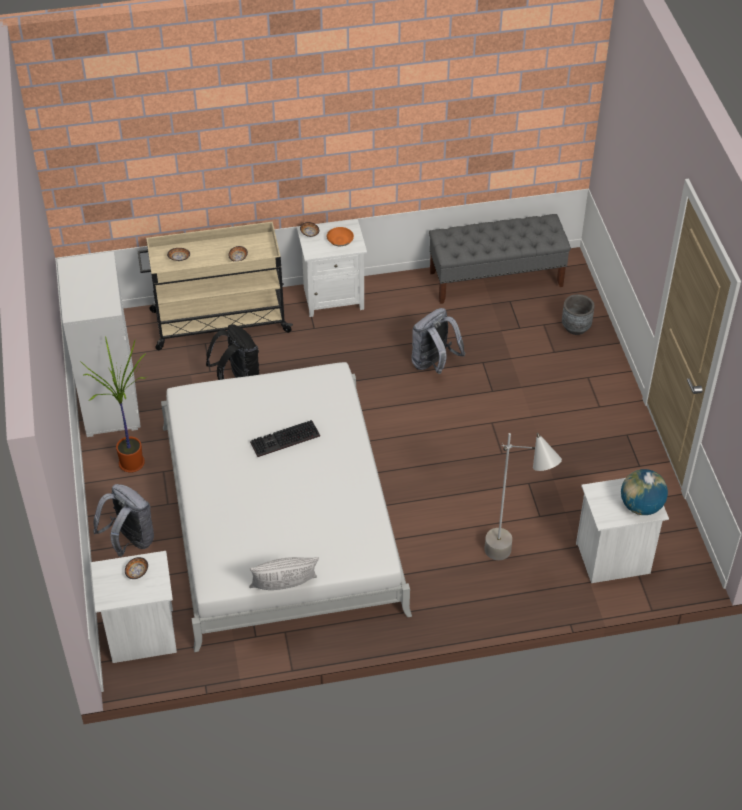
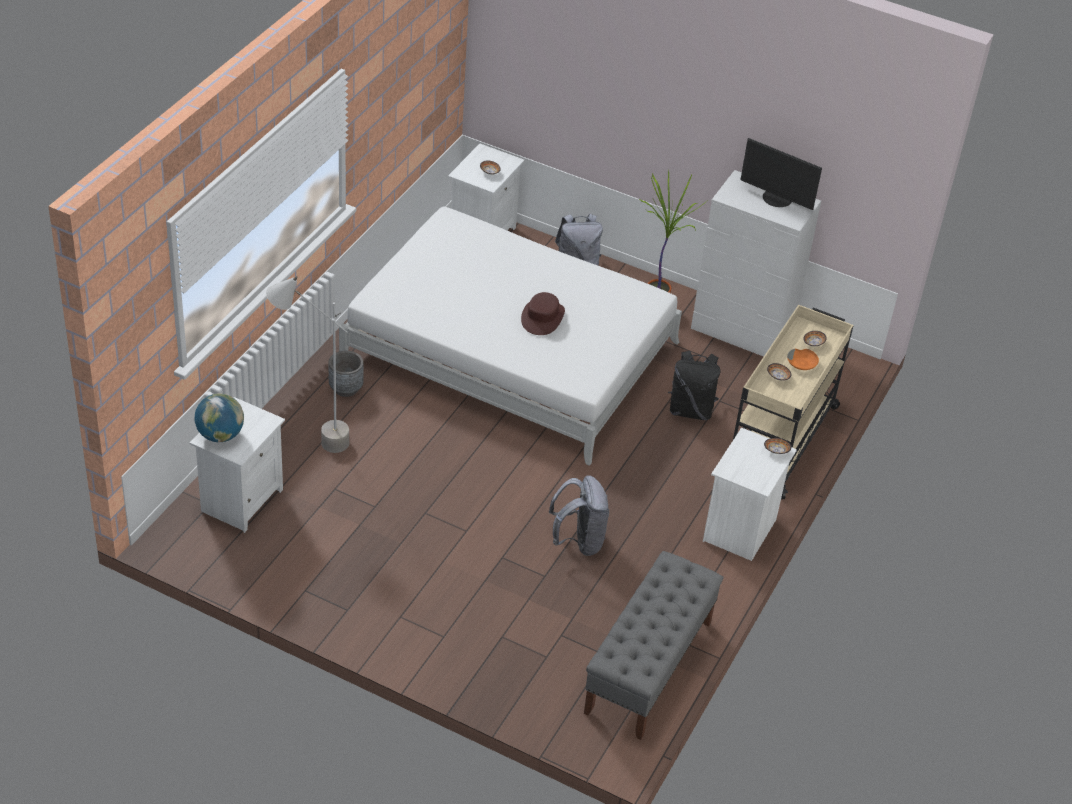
camera: 125 degrees right, 5 degrees down
pillow [249,557,319,590] -> none
keyboard [250,420,320,457] -> brown hat [521,292,565,335]
orange bowl [327,227,354,246] -> orange bowl moved to [787,349,819,370]
grey planter [562,294,595,335] -> grey planter moved to [329,351,364,397]
none -> monitor [740,138,822,210]

